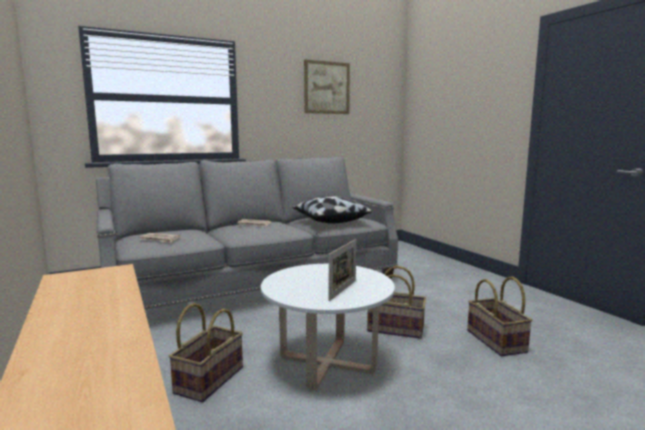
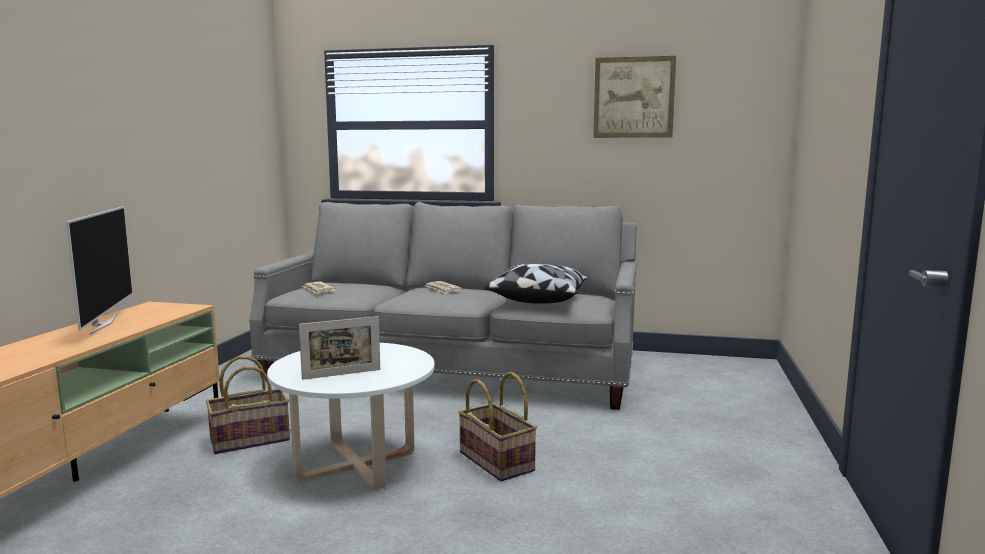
camera: 40 degrees right, 0 degrees up
basket [467,276,532,356] -> none
none -> television [66,206,133,335]

